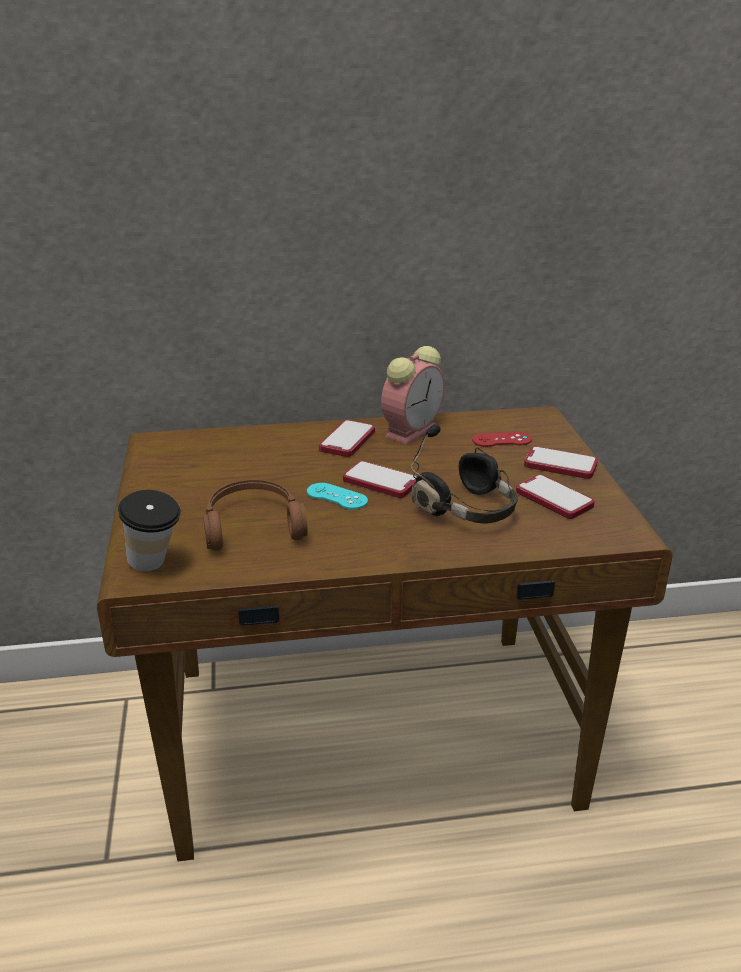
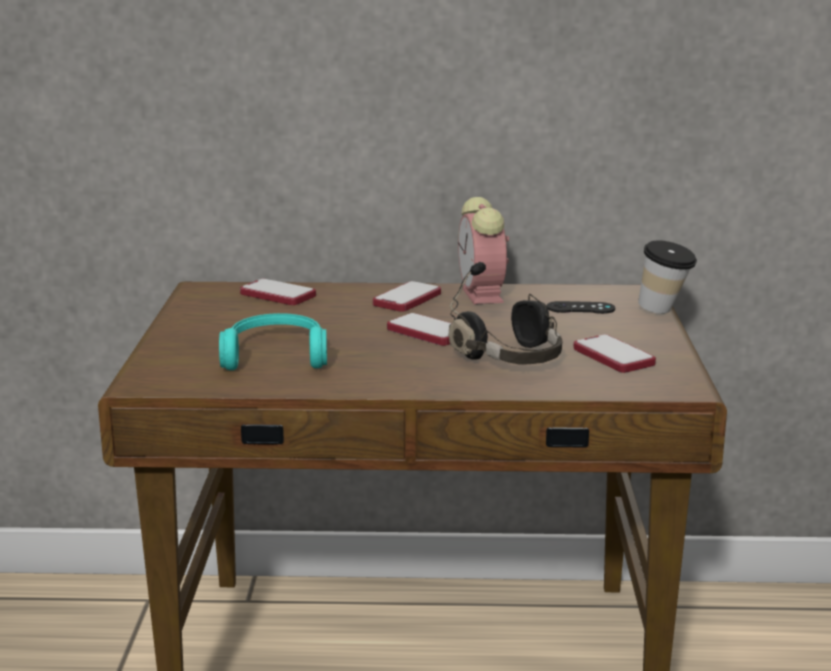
camera: 10 degrees right, 10 degrees down
cup [118,490,181,571] -> cup moved to [638,240,697,314]
brown headphones [203,479,308,551] -> turquoise headphones [219,313,327,370]
turquoise game controller [307,483,368,509] -> none
alarm clock [381,346,444,445] -> alarm clock turned 120 degrees clockwise [458,197,509,305]
red game controller [472,432,532,447] -> black game controller [547,301,615,314]
phone [524,446,598,479] -> phone moved to [240,279,316,305]

